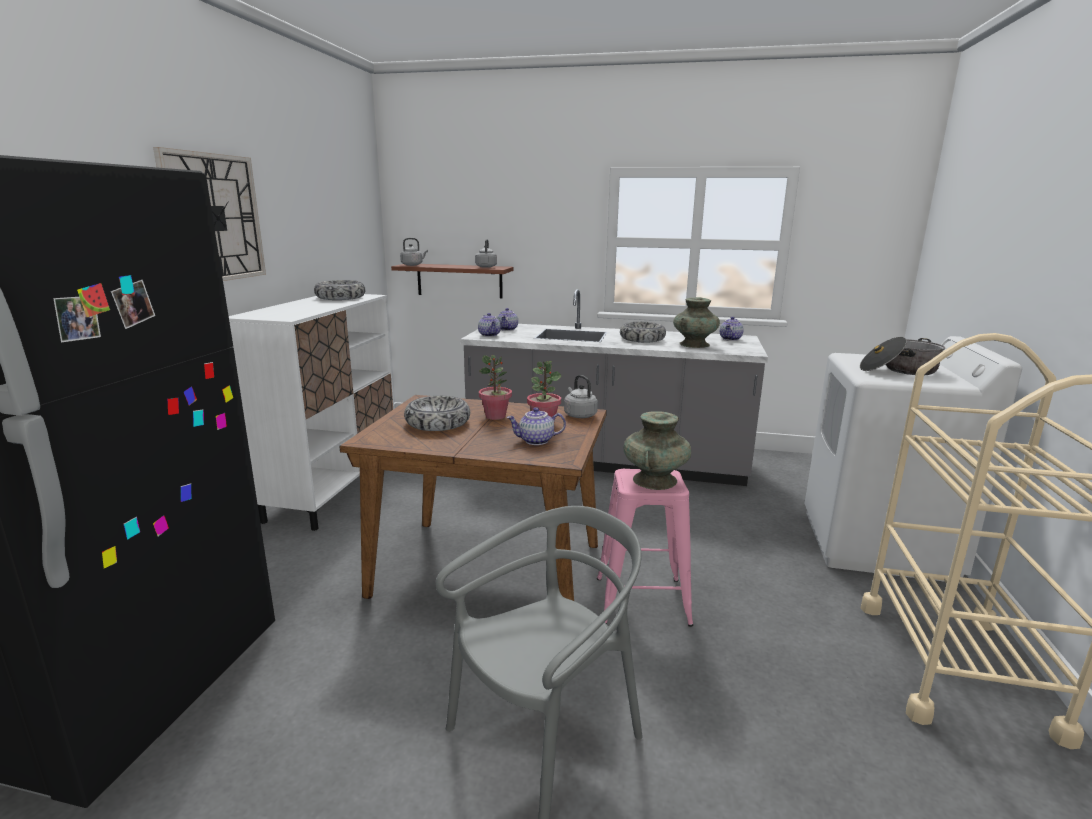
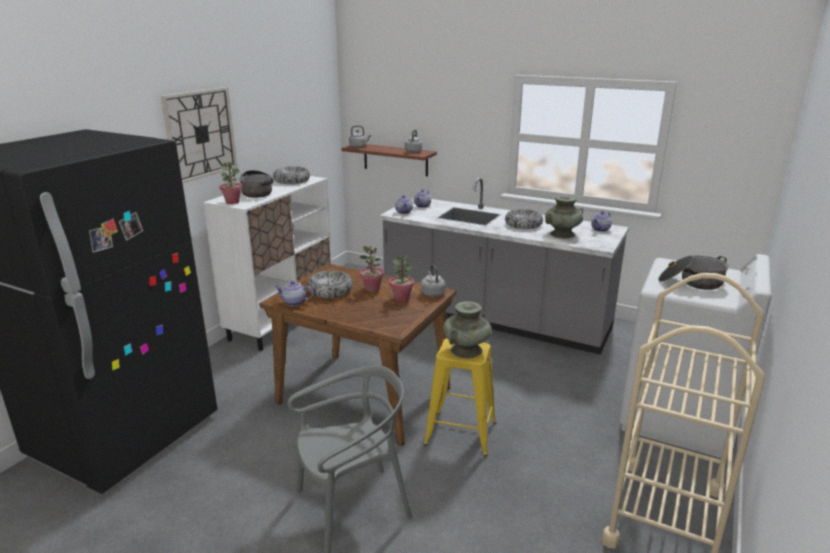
camera: 15 degrees right, 5 degrees up
teapot [507,407,566,445] -> teapot moved to [274,281,313,306]
pink stool [597,469,693,627] -> yellow stool [424,338,496,457]
none -> potted plant [220,162,242,204]
none -> cooking pot [239,170,274,198]

